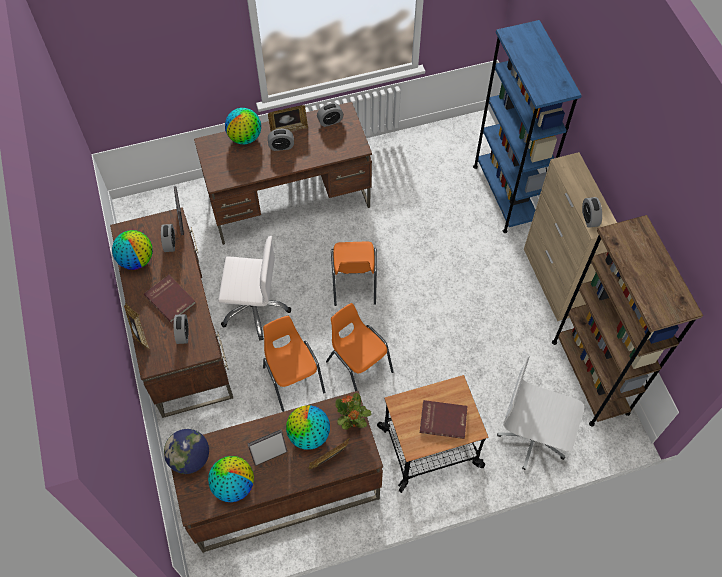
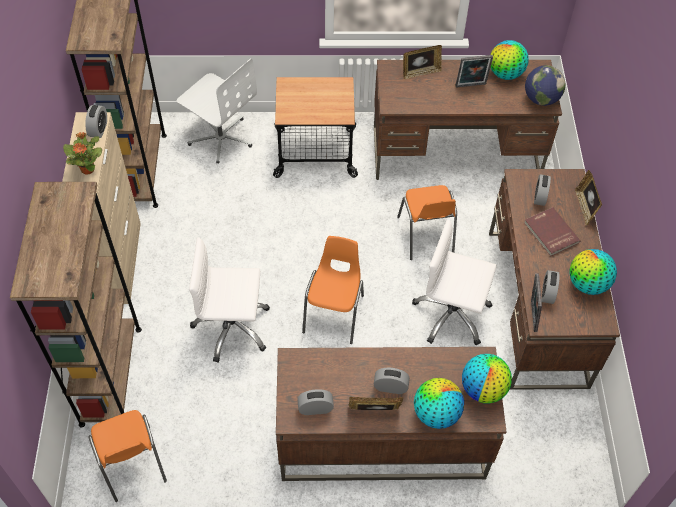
camera: 165 degrees left, 5 degrees down
globe [286,405,330,450] -> globe moved to [462,354,512,403]
orange chair [326,303,394,391] -> orange chair moved to [89,410,167,502]
potted plant [335,393,372,430] -> potted plant moved to [63,132,102,175]
red book [420,400,468,439] -> none
blue bookcase [473,20,582,233] -> brown bookcase [10,182,142,427]
none -> white office chair [189,238,270,363]

